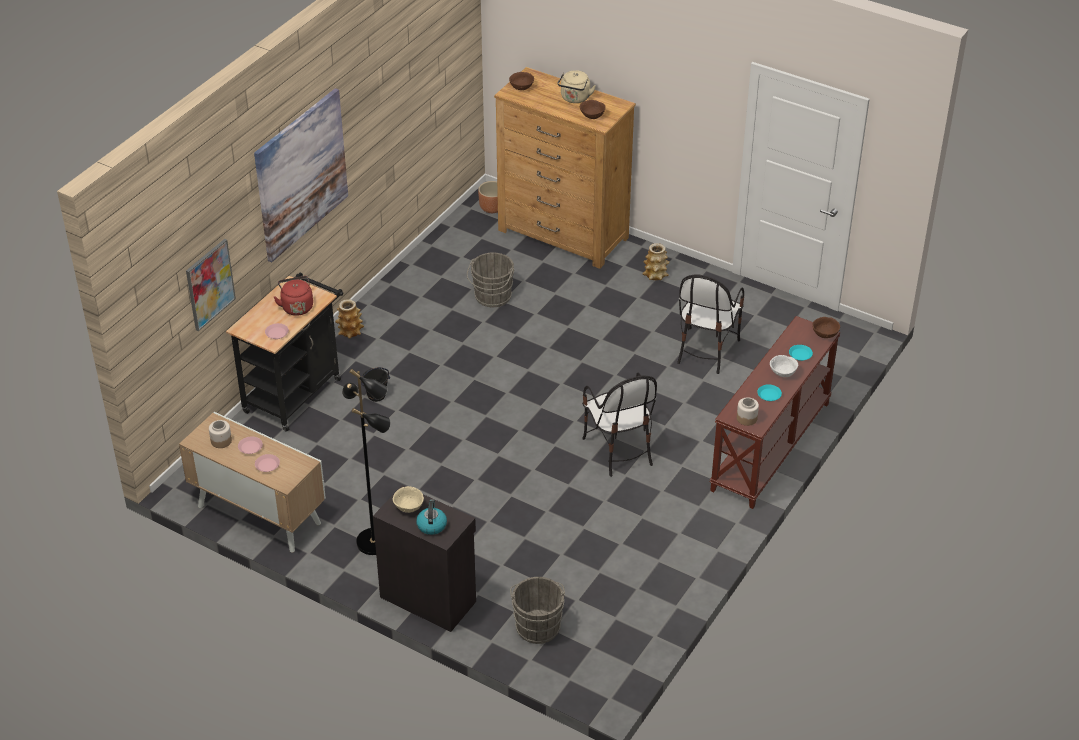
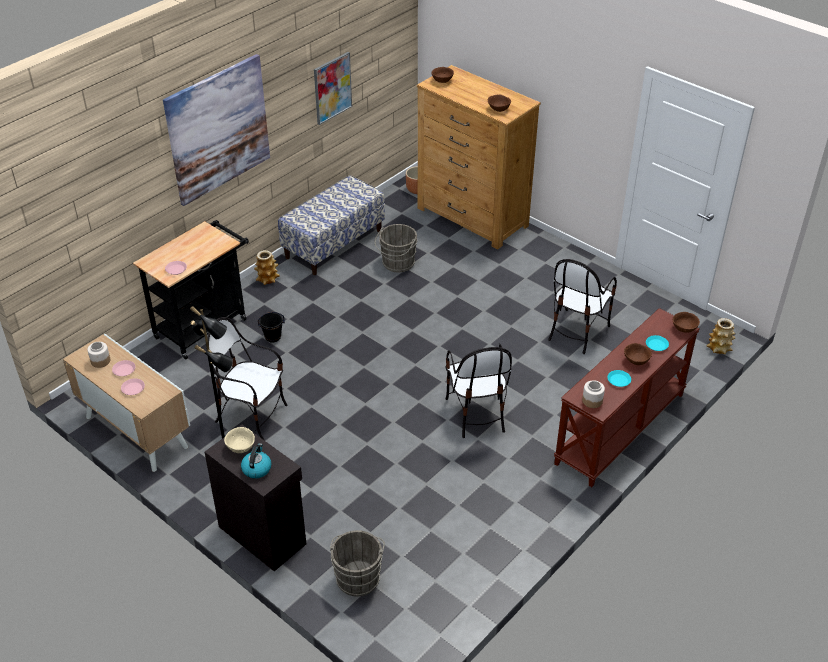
camera: 10 degrees right, 0 degrees up
picture [186,239,236,331] -> picture moved to [314,52,352,125]
red kettle [274,276,313,316] -> none
beige kettle [558,70,596,103] -> none
vase [642,243,670,280] -> vase moved to [706,318,736,354]
white bowl [770,355,798,377] -> brown bowl [624,343,652,365]
none -> chair [206,317,288,440]
none -> bench [278,175,385,275]

